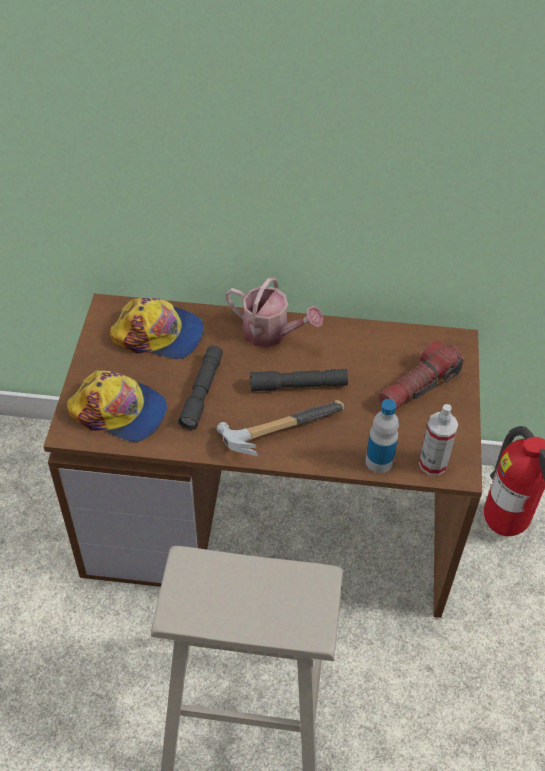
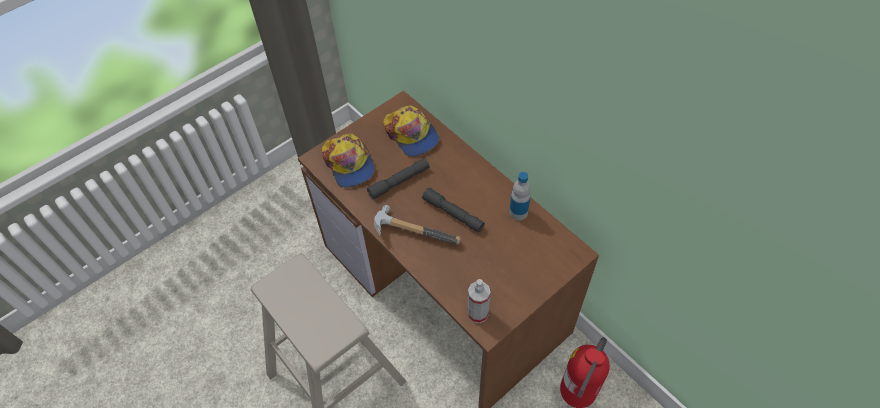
camera: 45 degrees right, 5 degrees up
watering can [225,278,323,347] -> none
bottle [365,399,399,473] -> bottle moved to [509,172,531,220]
flashlight [379,340,464,409] -> none

